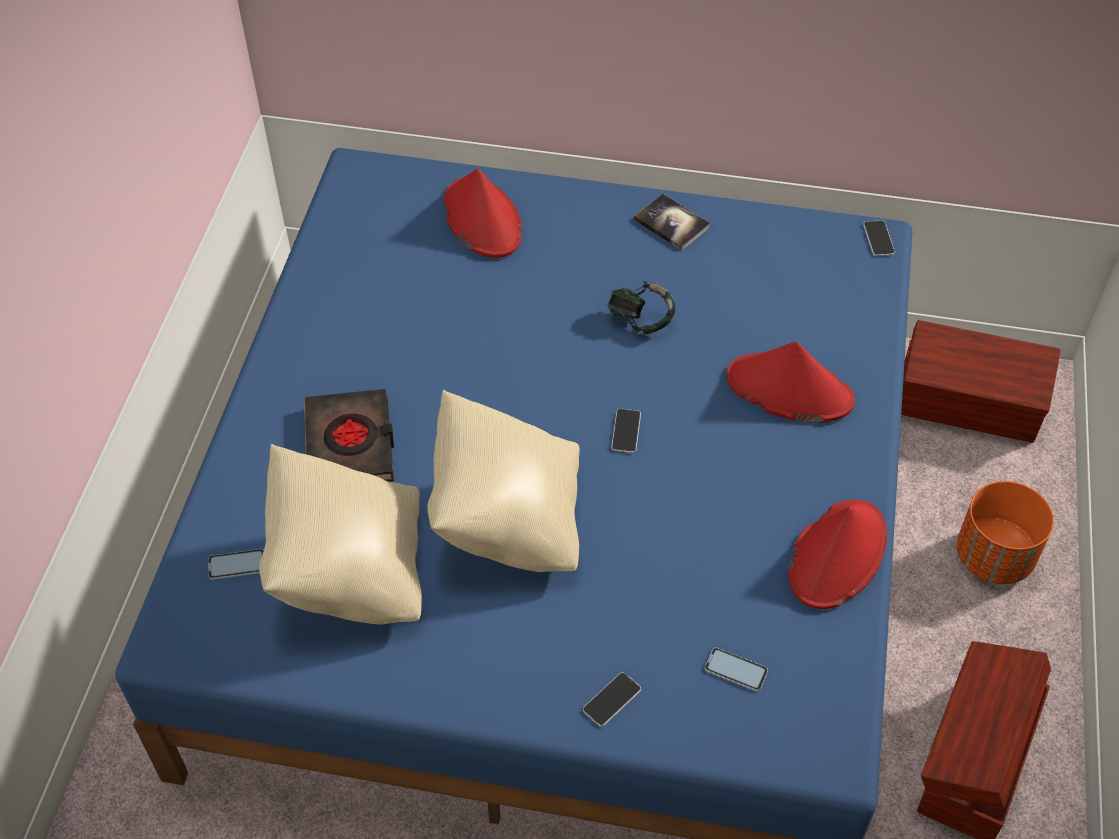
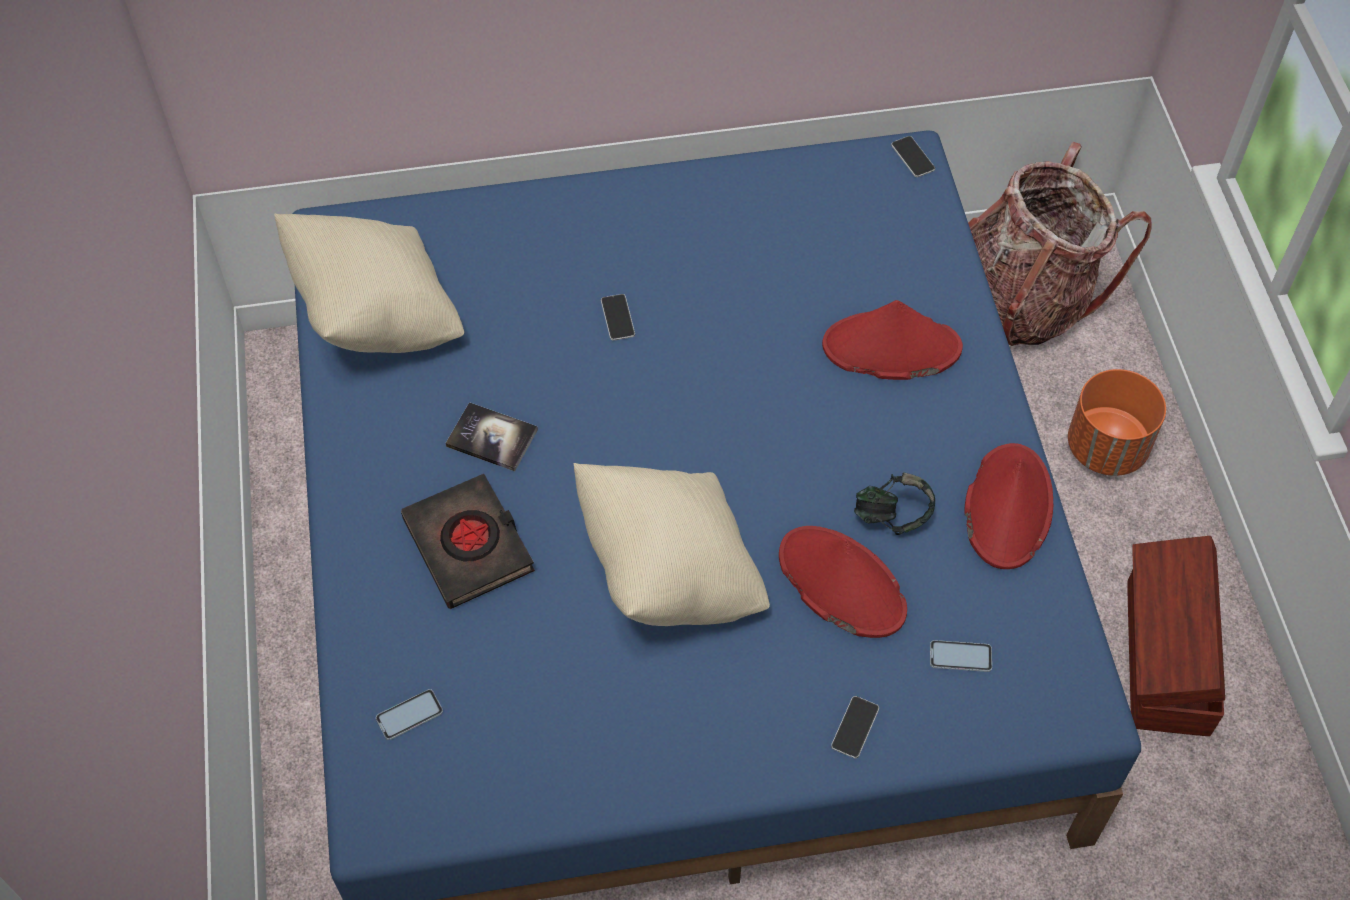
camera: 20 degrees left, 5 degrees up
beige pillow [259,444,422,625] -> beige pillow moved to [274,214,464,353]
red hat [443,168,522,258] -> red hat moved to [779,526,907,638]
headphones [607,281,675,334] -> headphones moved to [854,472,935,535]
phone [611,409,641,453] -> phone moved to [601,294,635,341]
book [634,194,711,250] -> book moved to [446,402,538,471]
brown storage box [901,320,1061,443] -> backpack [968,142,1152,346]

